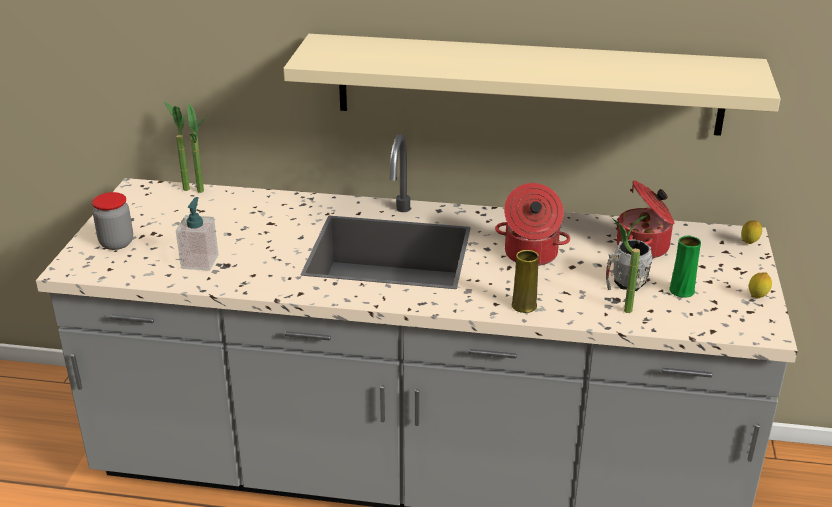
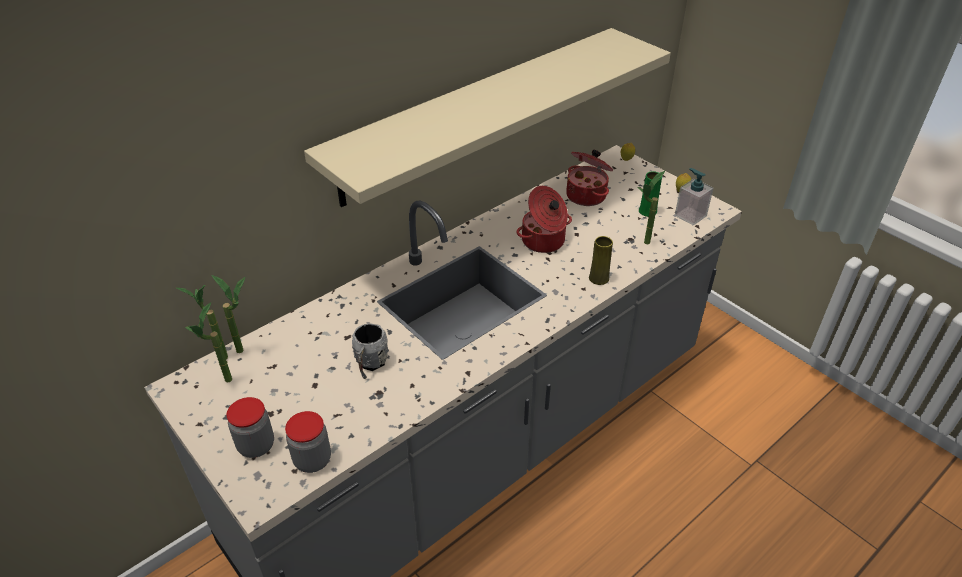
camera: 50 degrees left, 10 degrees up
soap dispenser [176,197,218,271] -> soap dispenser moved to [675,168,714,225]
grey mug [606,239,652,291] -> grey mug moved to [352,323,389,379]
none -> potted plant [185,303,232,382]
none -> jar [285,411,331,473]

